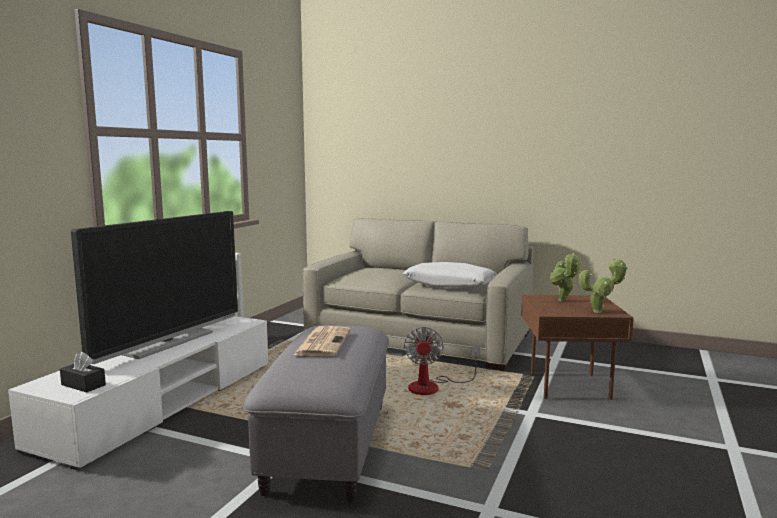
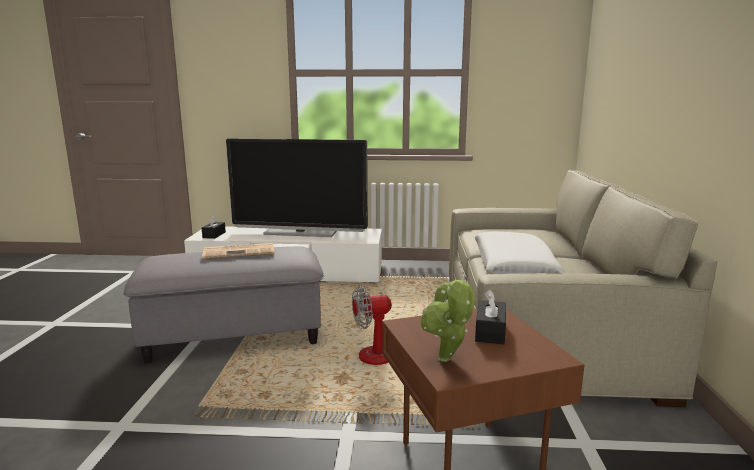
camera: 70 degrees right, 5 degrees up
potted plant [550,253,580,301] -> black tissue box [475,290,506,345]

